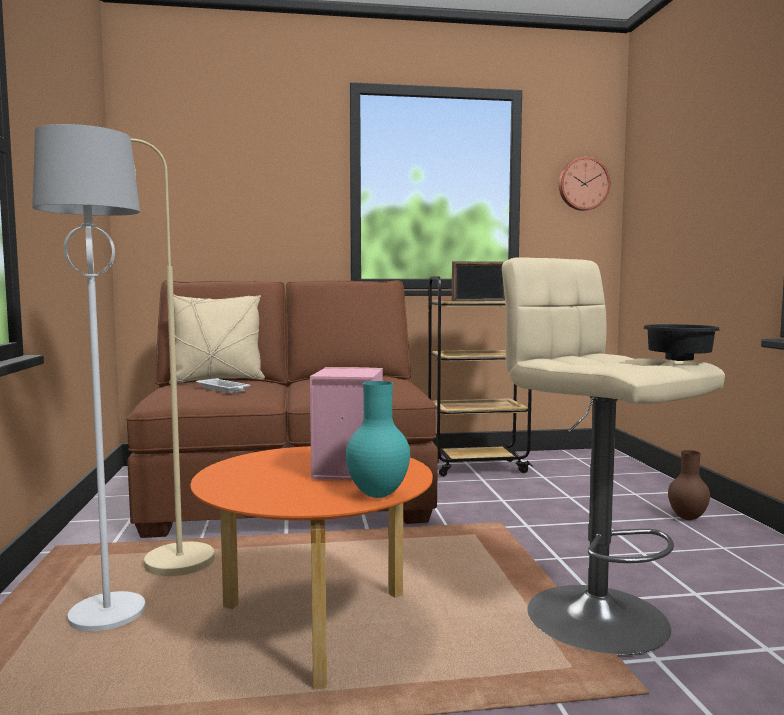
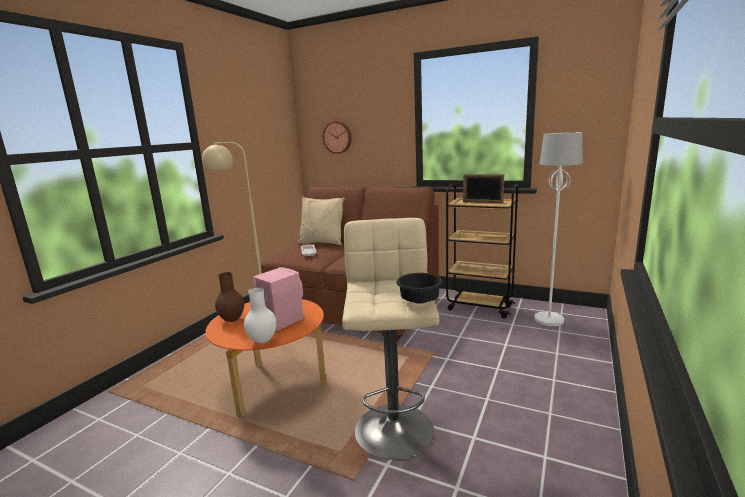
camera: 35 degrees right, 10 degrees up
white floor lamp [32,124,145,631] -> white floor lamp moved to [534,132,583,326]
turquoise vase [346,381,410,498] -> white vase [244,288,277,344]
wall clock [559,157,610,211] -> wall clock moved to [323,121,352,154]
brown vase [668,450,710,520] -> brown vase moved to [215,272,244,322]

